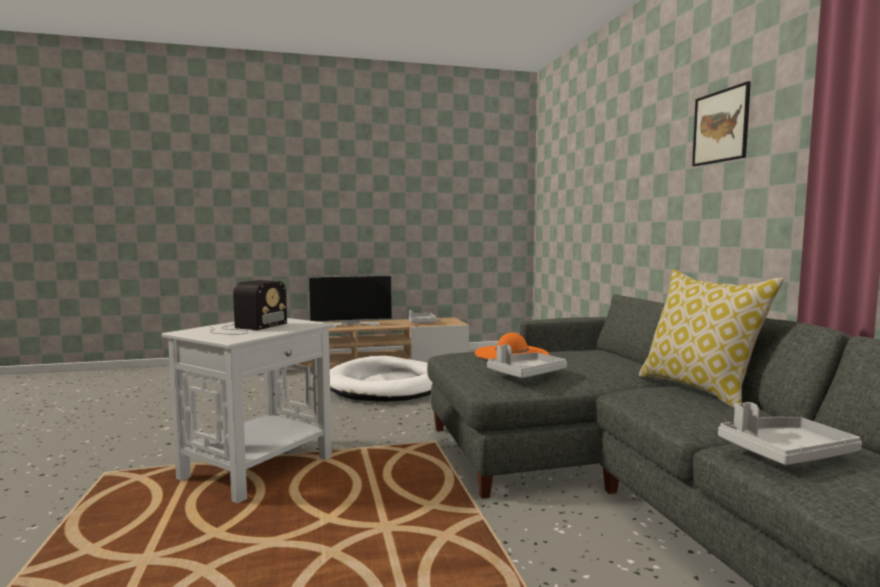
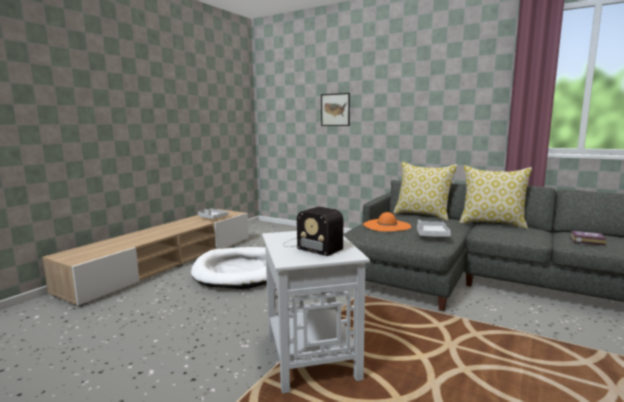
camera: 45 degrees left, 5 degrees up
radio [210,280,287,334] -> radio turned 150 degrees clockwise [283,207,343,256]
television [308,276,392,327] -> none
picture [692,81,751,166] -> picture moved to [321,93,350,126]
grey tray [718,402,862,465] -> book [570,231,607,246]
none -> pillow [393,162,458,221]

